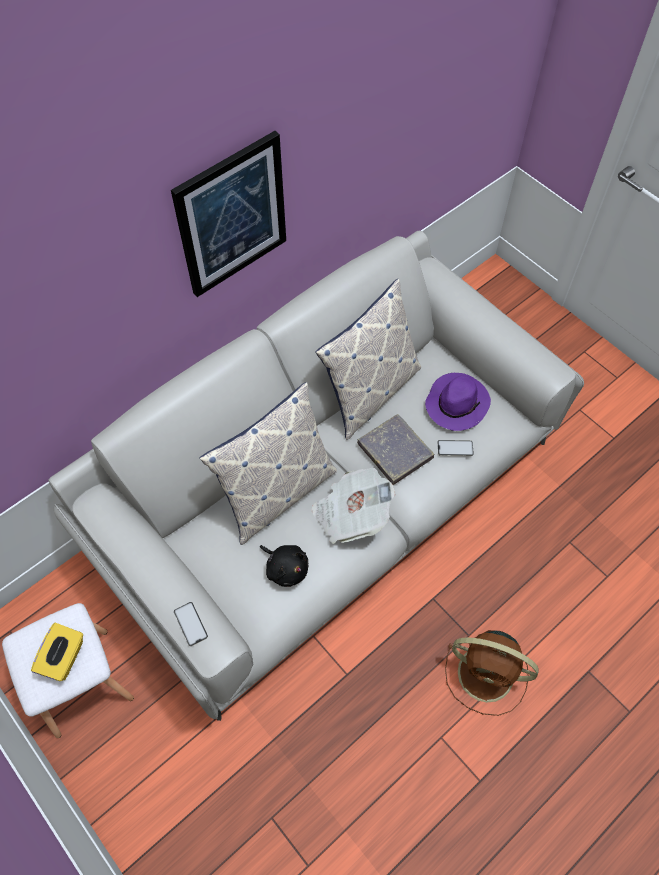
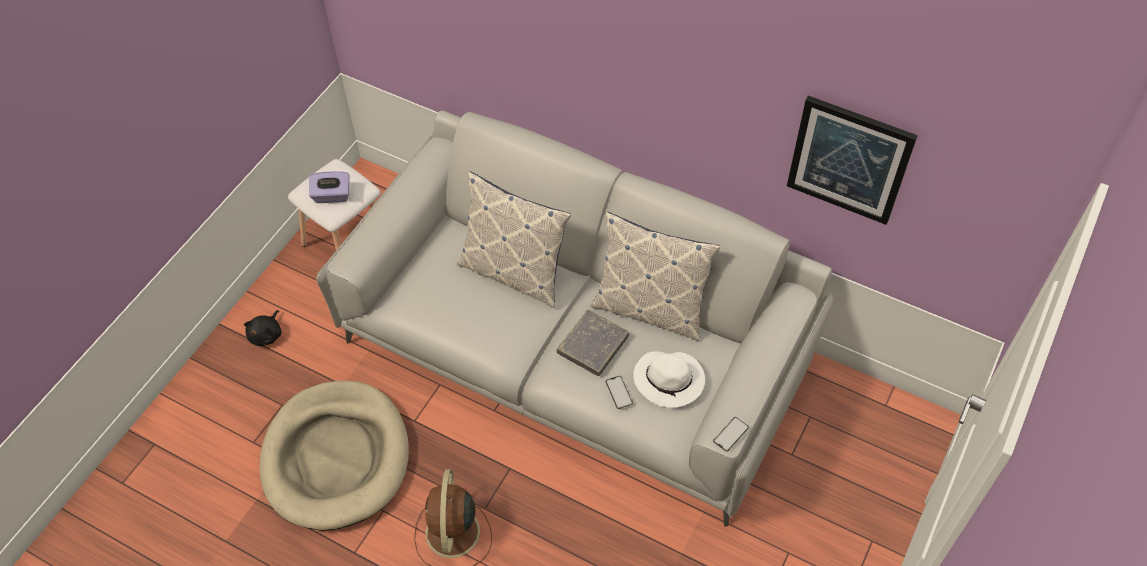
camera: 70 degrees right, 5 degrees down
yellow tissue box [31,622,83,681] -> purple tissue box [309,171,350,203]
picture [171,131,286,297] -> picture moved to [787,96,918,225]
phone [174,602,208,646] -> phone moved to [713,417,749,452]
black plush toy [260,545,308,587] -> black plush toy moved to [244,310,282,346]
newspaper [311,468,395,544] -> none
purple hat [425,373,491,431] -> white hat [633,351,705,408]
none -> beige dog bed [259,381,409,531]

